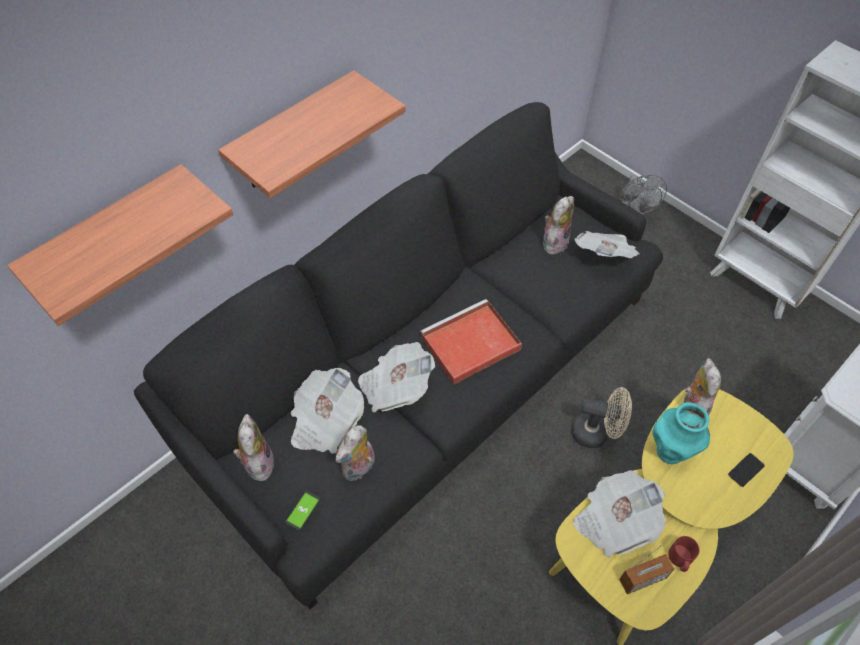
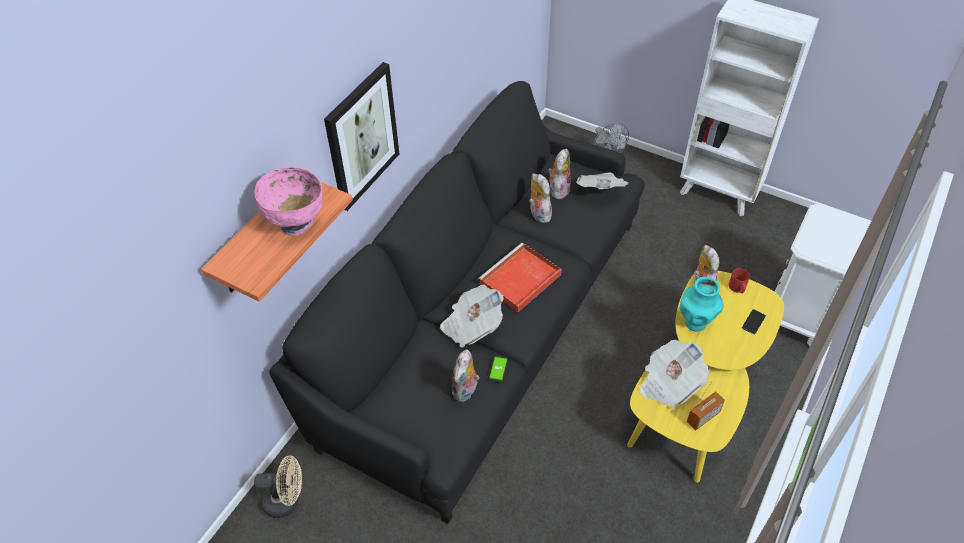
camera: 15 degrees left, 5 degrees down
shelf [218,70,406,198] -> picture [324,62,399,211]
plush toy [233,414,274,481] -> plush toy moved to [529,173,552,223]
phone [285,491,321,531] -> phone moved to [488,355,508,382]
newspaper [291,368,364,454] -> none
beige fan [571,387,632,448] -> beige fan moved to [254,456,302,518]
red mug [668,536,699,572] -> red mug moved to [729,268,750,293]
none -> pink bowl [254,167,323,236]

